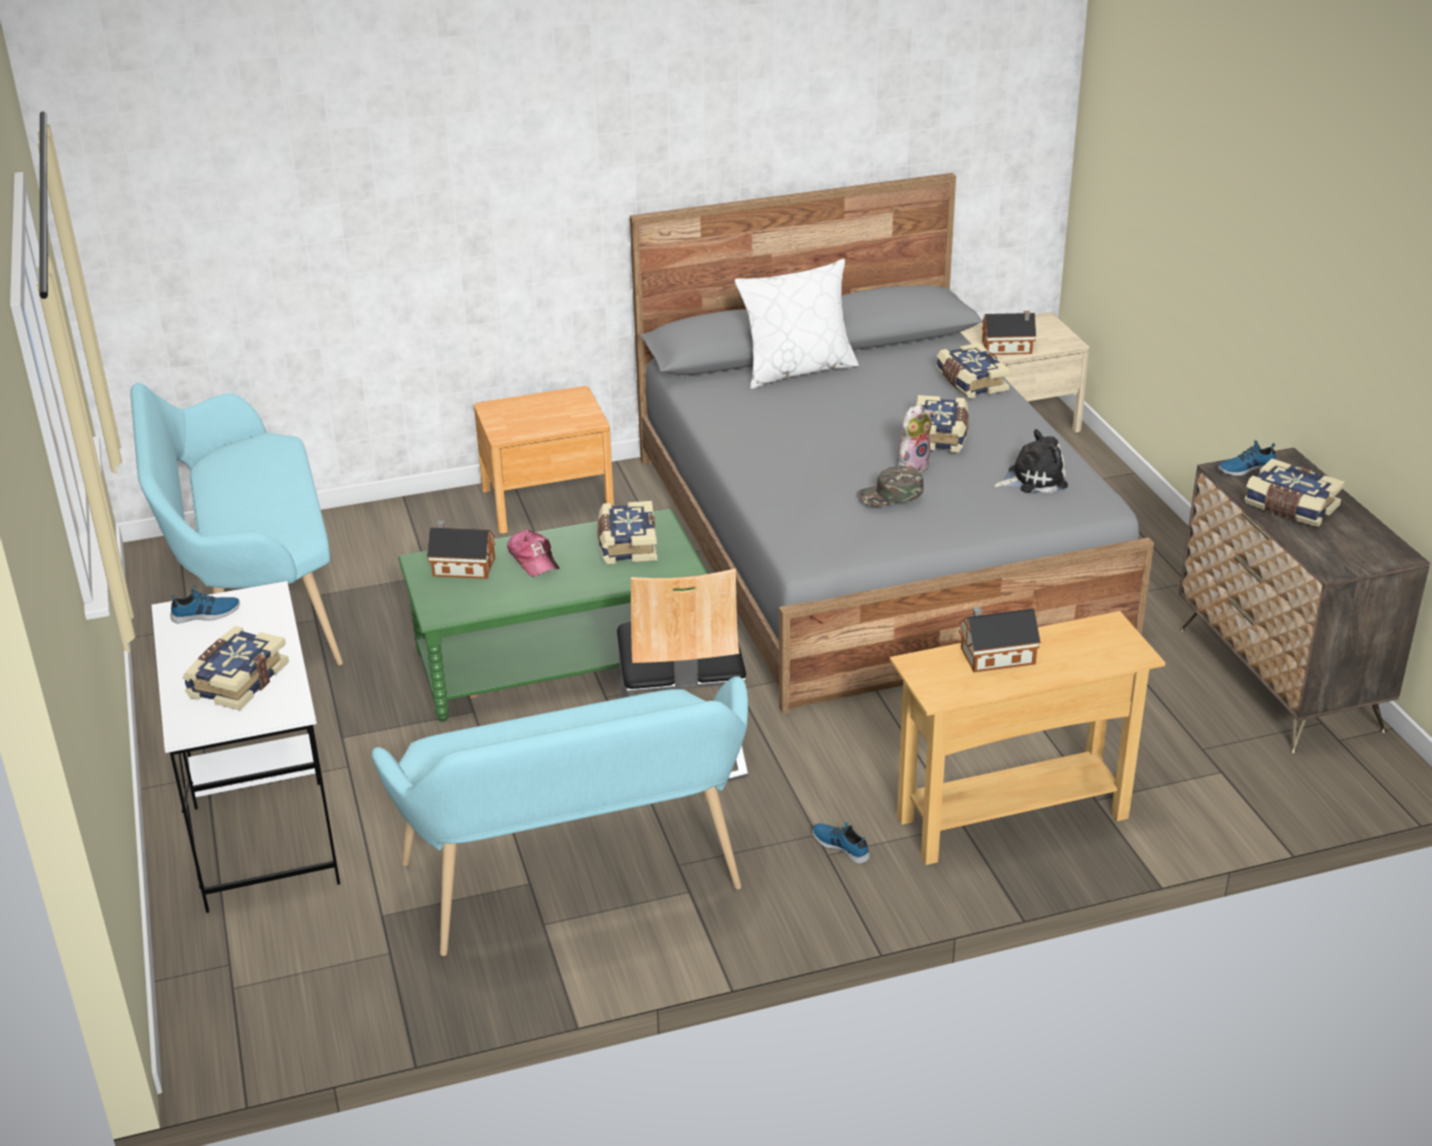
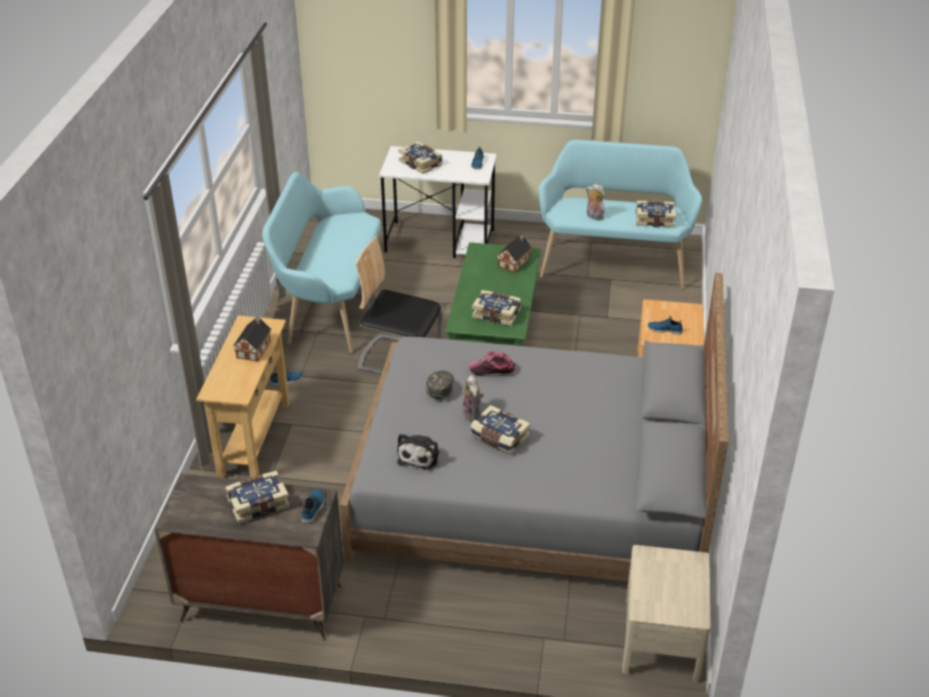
camera: 115 degrees right, 5 degrees up
cap [507,529,560,577] -> cap moved to [468,351,515,376]
white pillow [735,259,859,389] -> none
book [936,343,1011,399] -> book moved to [636,201,676,227]
toy house [982,311,1036,355] -> none
none -> plush toy [586,184,606,221]
none -> shoe [648,316,683,335]

